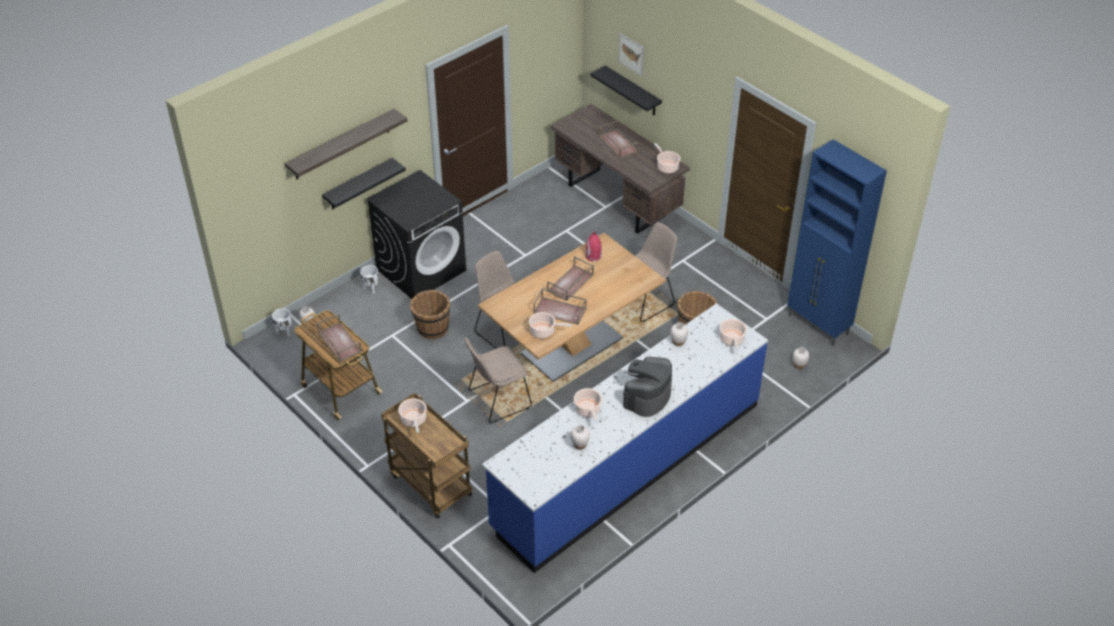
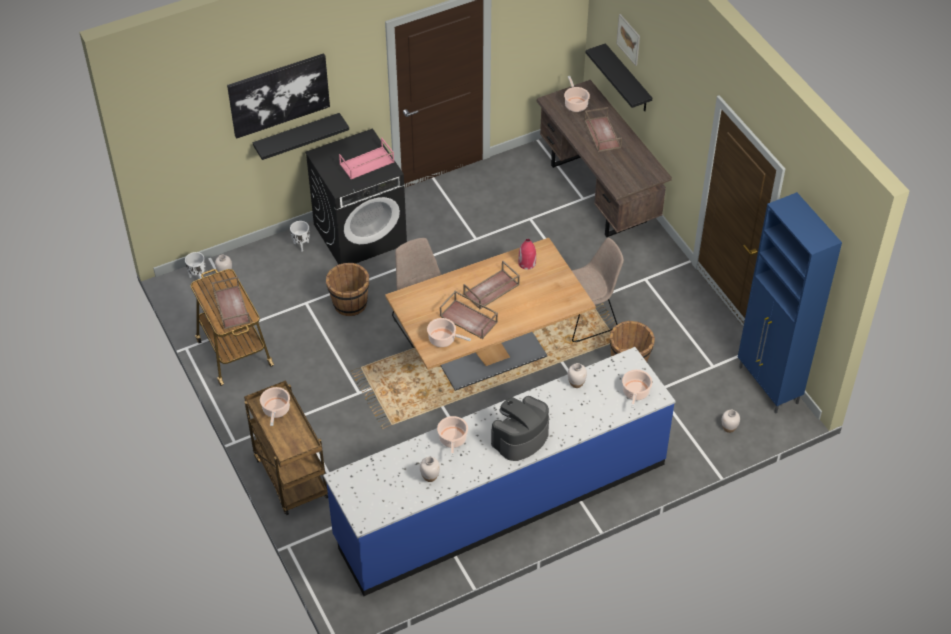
camera: 15 degrees right, 5 degrees up
shelf [285,109,407,179] -> picture [227,53,330,139]
beige chair [465,337,532,423] -> none
cooking pot [654,143,680,173] -> cooking pot moved to [564,76,590,112]
none -> pink tray [339,138,394,179]

